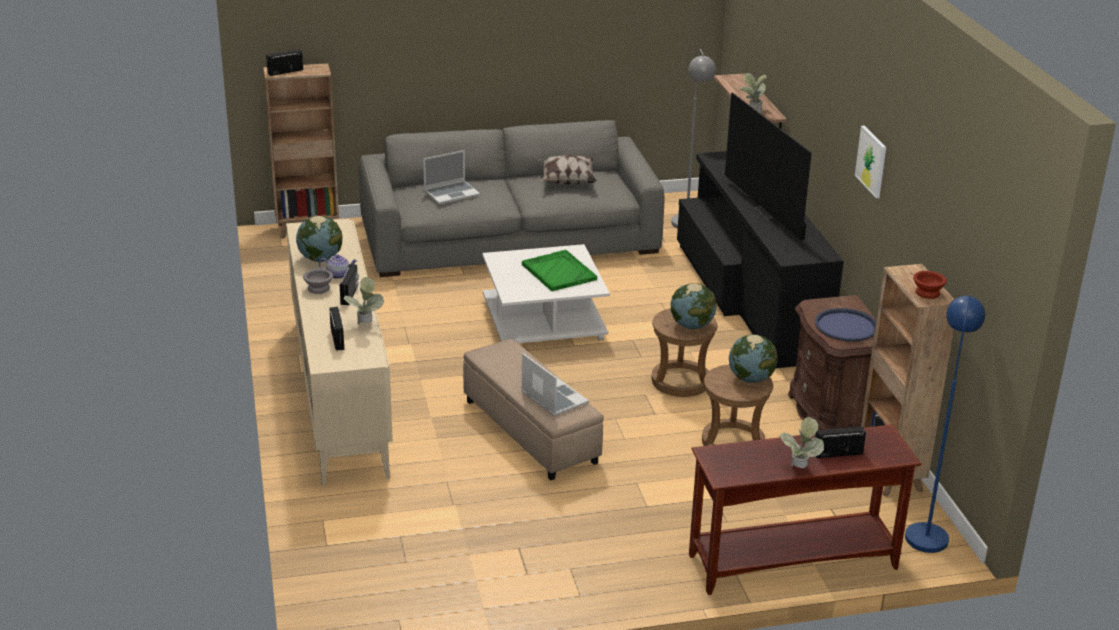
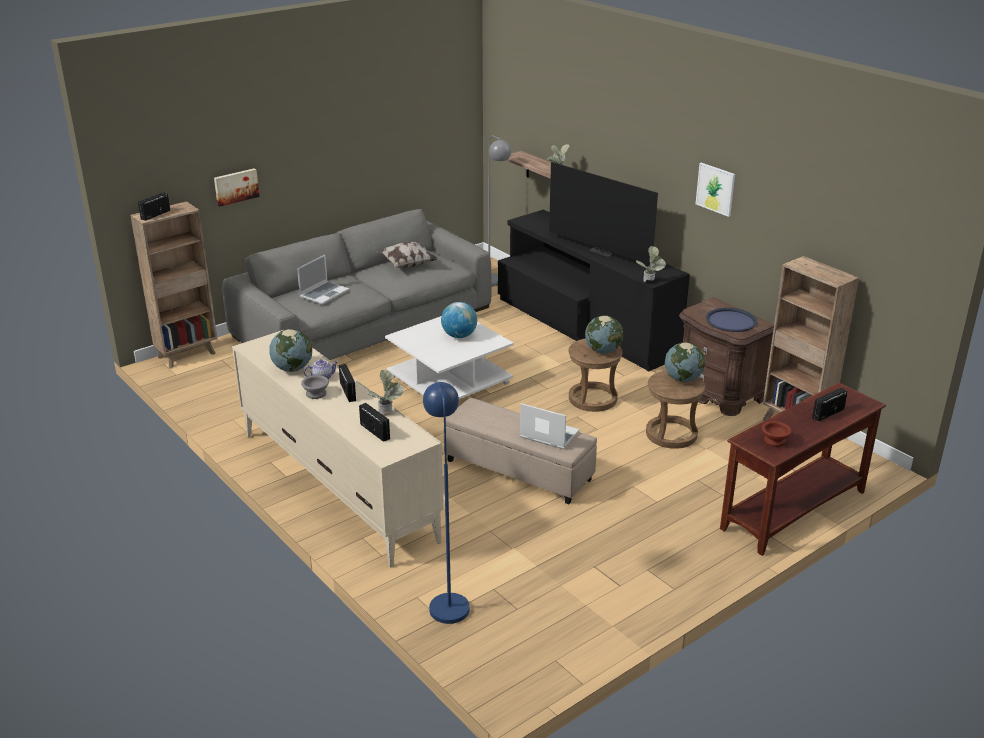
camera: 25 degrees left, 0 degrees up
green tray [522,250,597,291] -> globe [441,302,477,338]
potted plant [780,417,824,468] -> potted plant moved to [636,246,666,282]
blue floor lamp [905,295,985,553] -> blue floor lamp moved to [423,382,470,624]
brown bowl [913,271,947,299] -> brown bowl moved to [762,421,792,447]
none -> picture [214,168,259,207]

